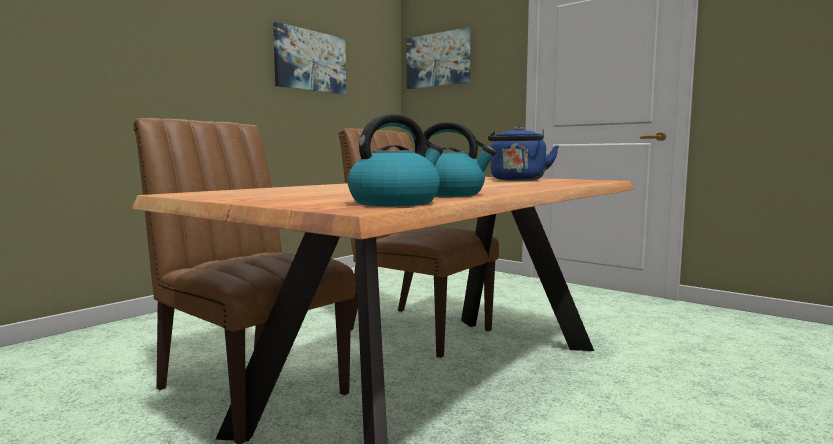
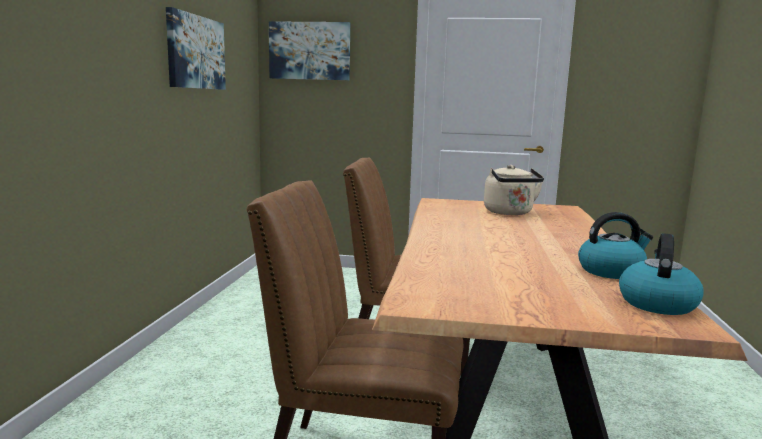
camera: 30 degrees left, 5 degrees up
blue kettle [488,126,559,181] -> beige kettle [484,165,544,215]

